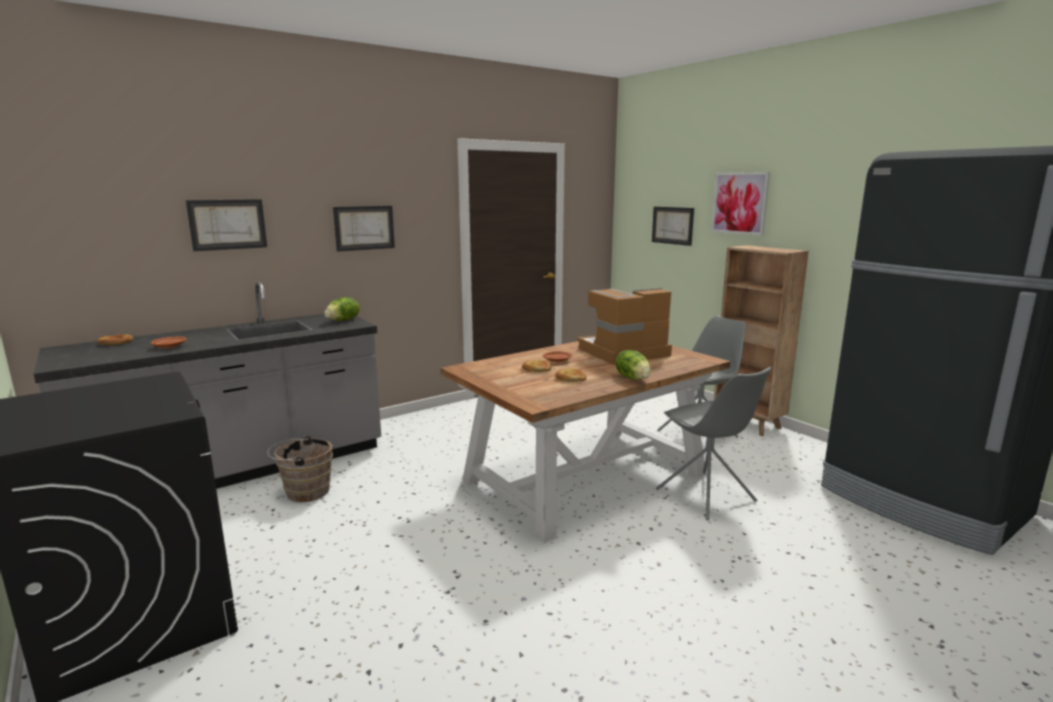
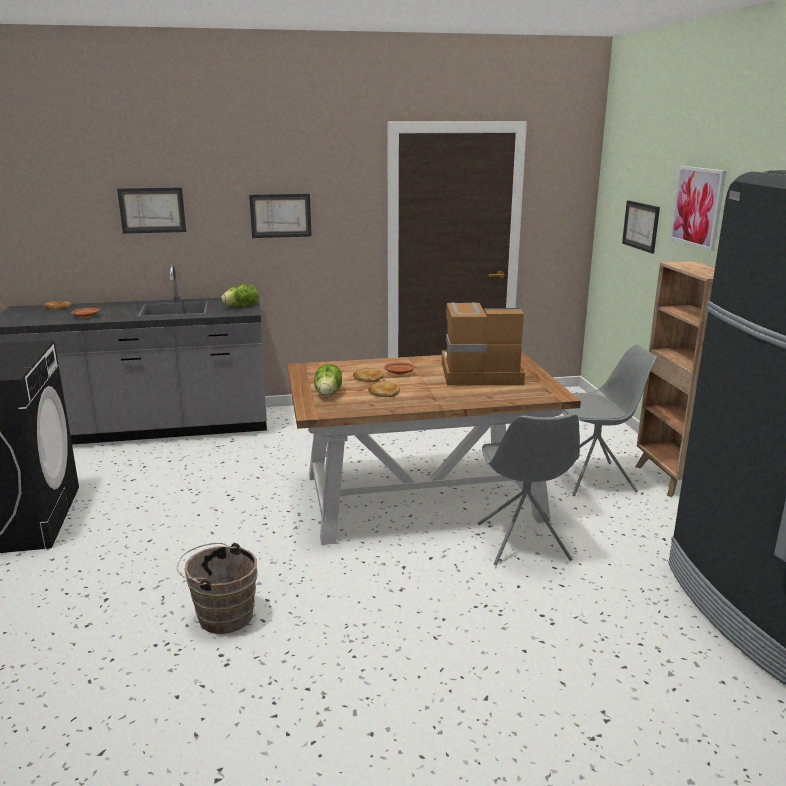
camera: 25 degrees right, 5 degrees up
brown bucket [267,436,333,502] -> brown bucket moved to [177,542,258,634]
lettuce [616,350,651,380] -> lettuce moved to [314,364,342,396]

